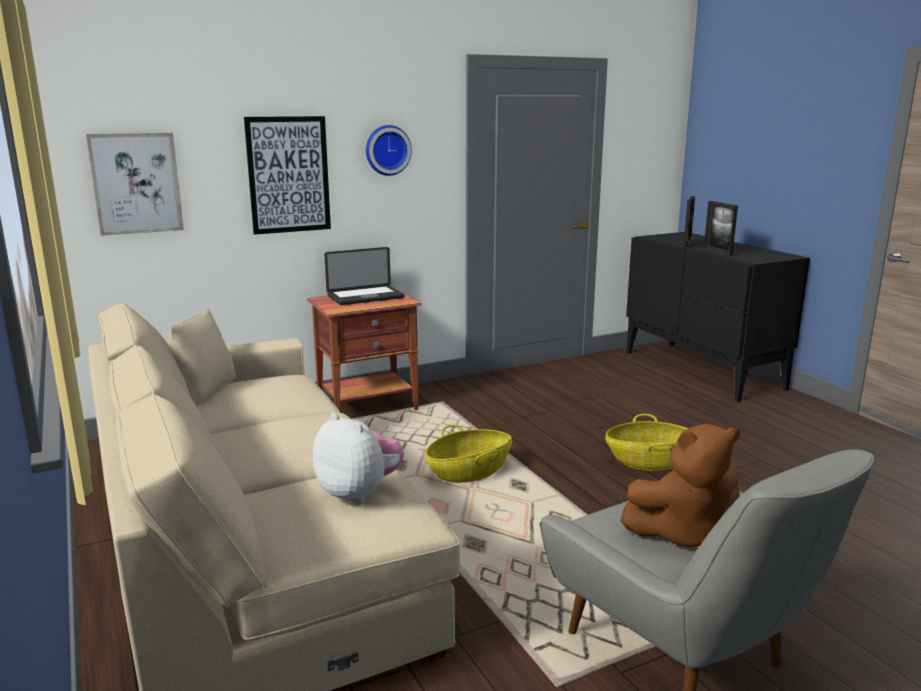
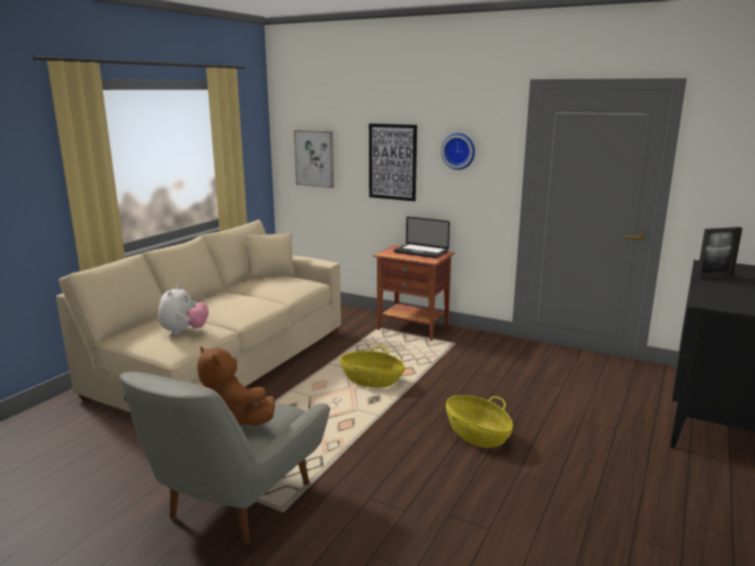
camera: 55 degrees right, 0 degrees up
picture frame [704,201,738,256] -> none

